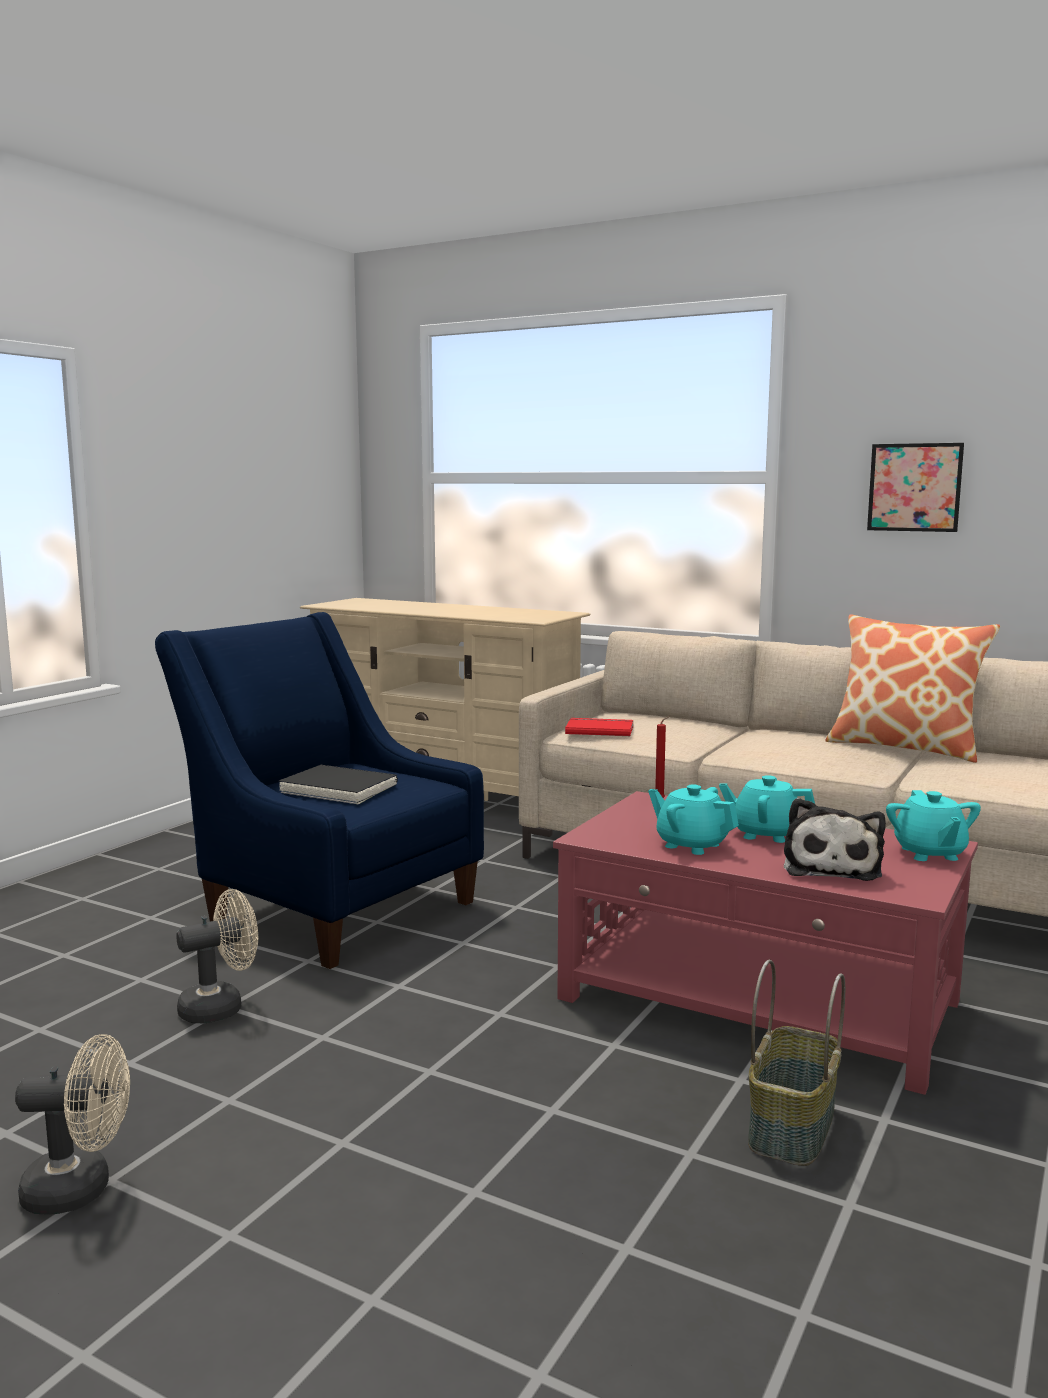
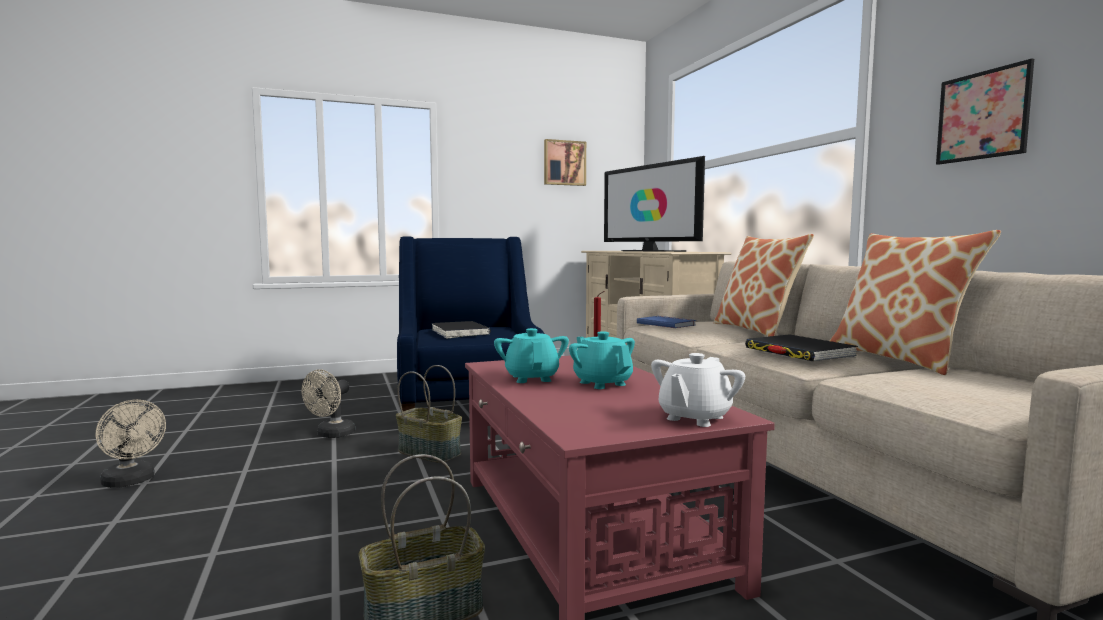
camera: 40 degrees right, 5 degrees down
beige fan [176,889,258,1023] -> beige fan turned 105 degrees clockwise [302,370,355,438]
red book [565,718,633,736] -> blue book [637,316,696,328]
plush toy [784,798,886,881] -> none
turquoise teapot [886,790,981,861] -> white teapot [651,353,745,427]
none -> basket [396,365,462,463]
none -> picture [544,139,586,186]
none -> television [604,156,705,252]
none -> pillow [714,234,814,337]
none -> black book [745,334,858,361]

